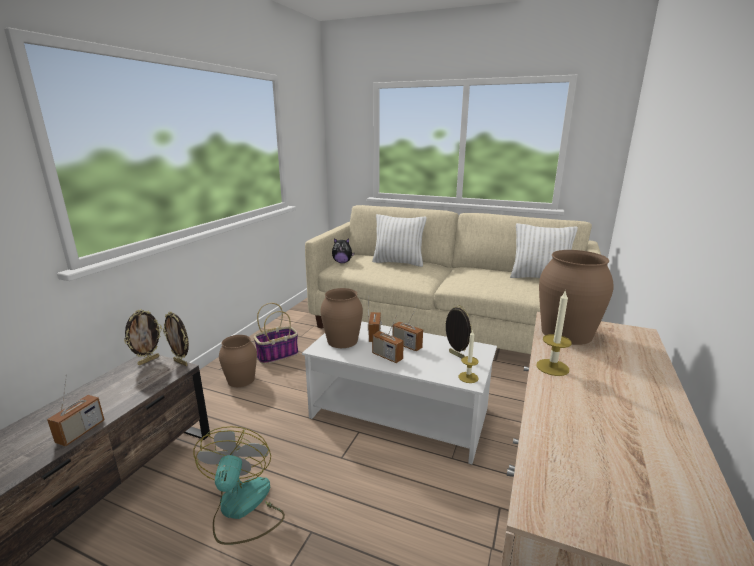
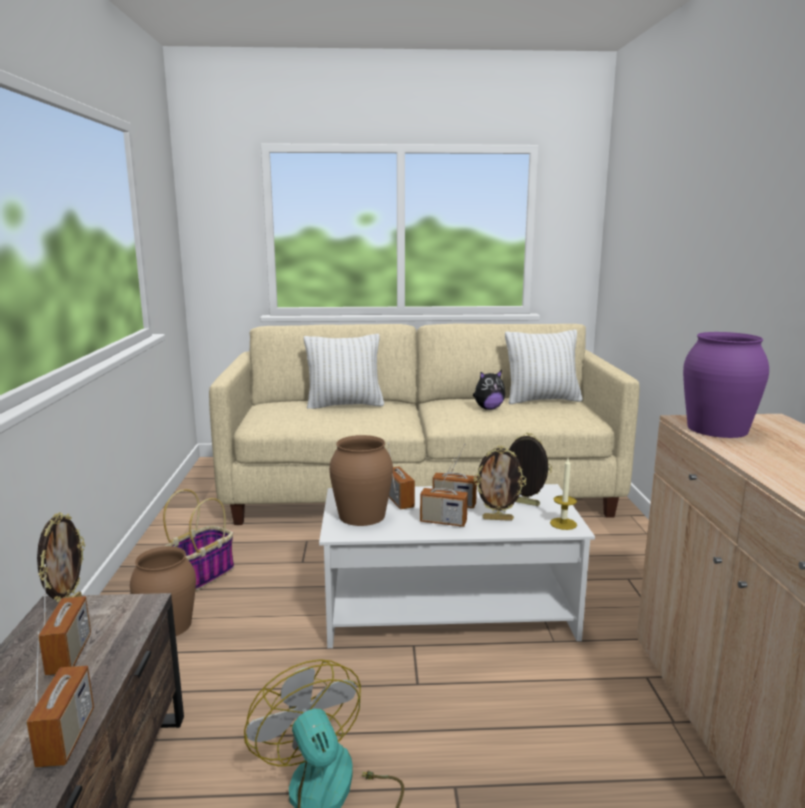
camera: 25 degrees left, 5 degrees down
picture frame [163,312,189,366] -> picture frame moved to [474,446,526,521]
plush toy [332,238,354,263] -> plush toy moved to [473,370,505,410]
candle [536,290,572,376] -> none
brown vase [539,250,614,345] -> purple vase [683,332,769,438]
none -> radio [38,564,91,675]

